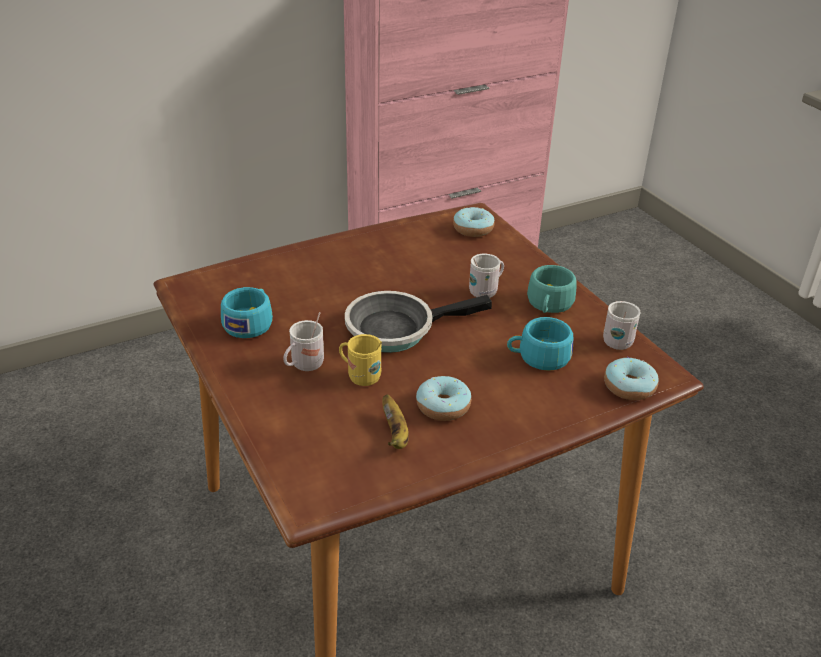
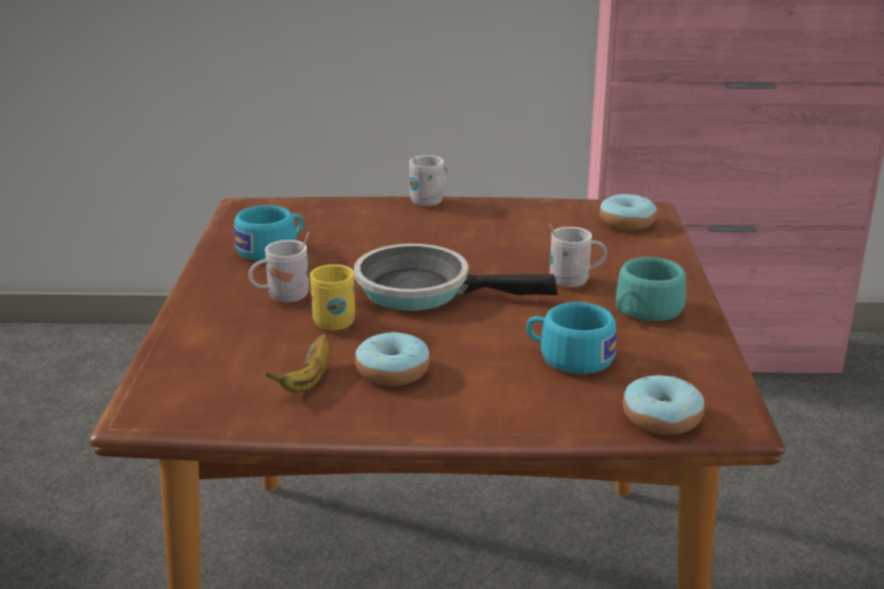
camera: 30 degrees right, 10 degrees down
white mug [603,301,641,350] -> white mug moved to [409,155,449,206]

